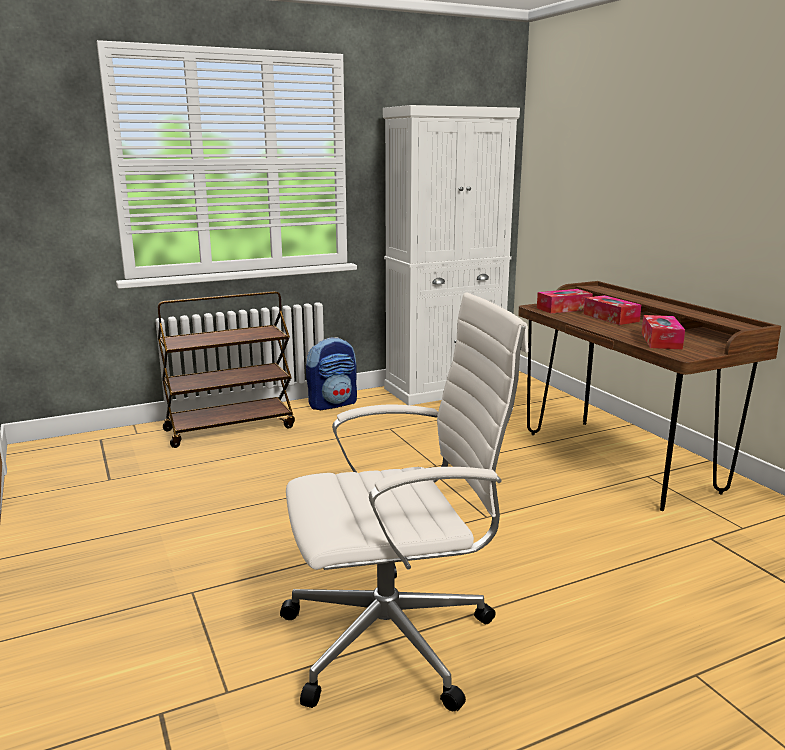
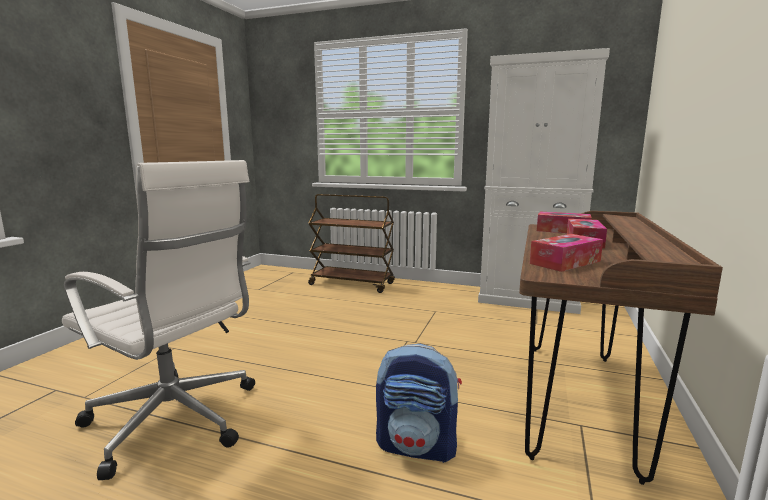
camera: 45 degrees right, 5 degrees down
backpack [306,337,357,410] -> backpack moved to [376,344,462,463]

